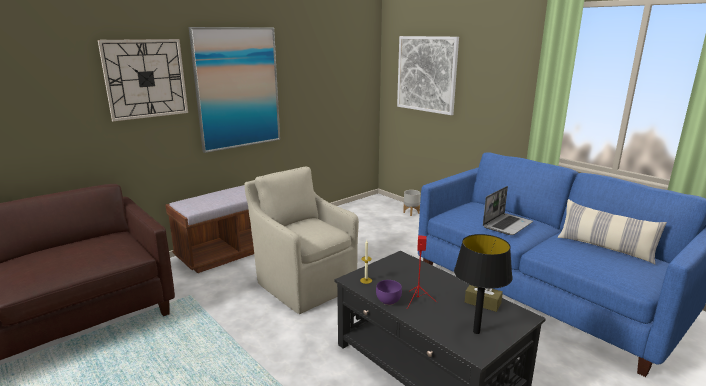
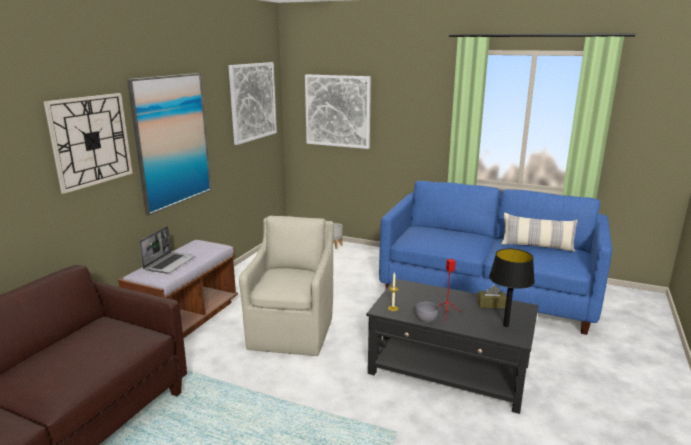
camera: 25 degrees left, 0 degrees up
beige armchair [245,167,359,314] -> beige armchair turned 75 degrees clockwise [239,216,334,356]
purple bowl [376,280,402,305] -> grey bowl [416,302,438,323]
laptop [483,186,533,235] -> laptop moved to [139,226,195,273]
none -> picture [228,62,277,145]

